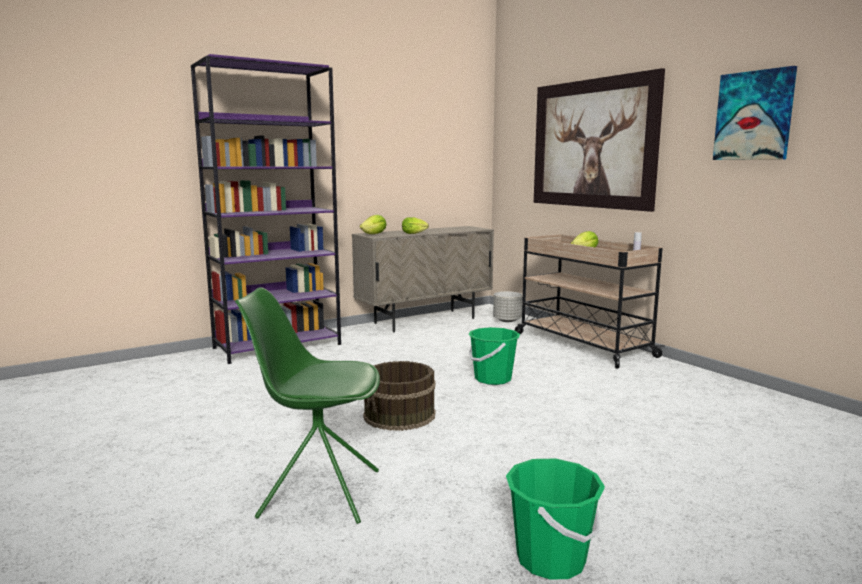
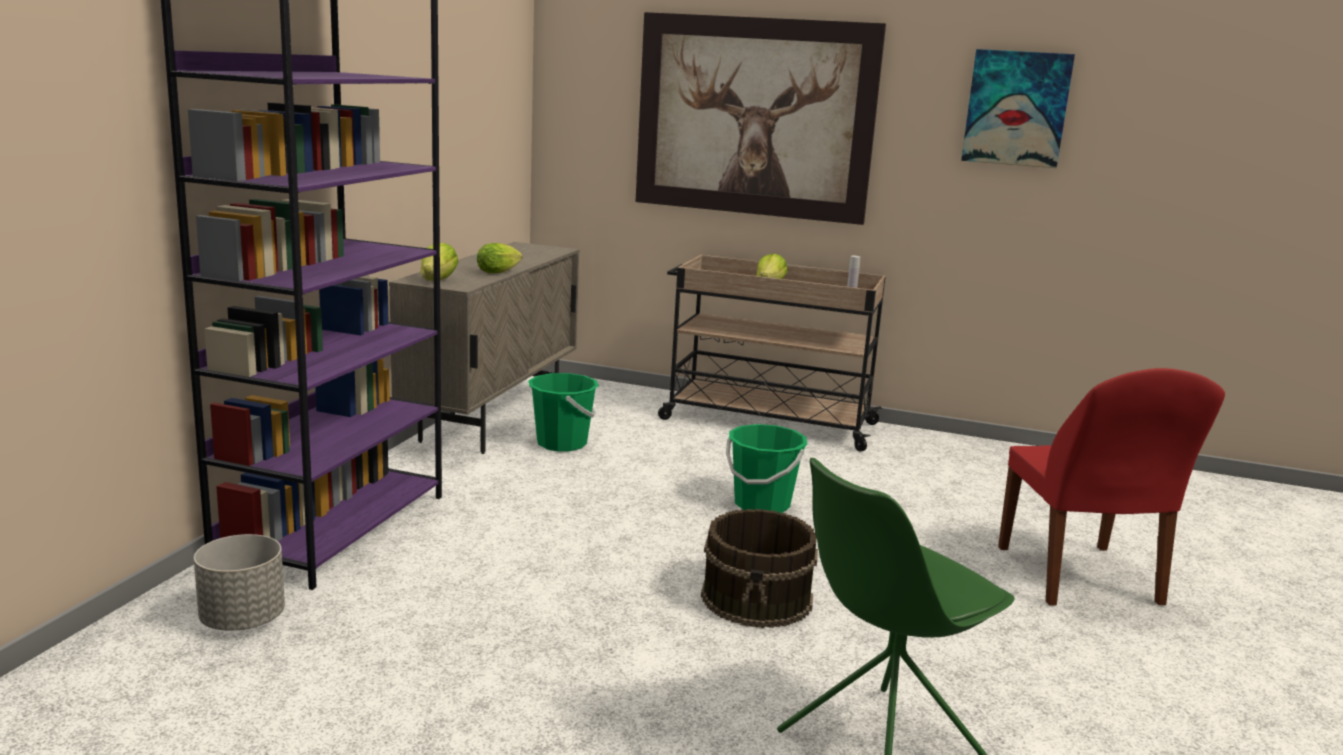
camera: 40 degrees left, 5 degrees up
grey planter [493,291,523,322] -> grey planter moved to [194,534,285,631]
green bucket [506,459,605,580] -> green bucket moved to [529,373,599,452]
none -> red chair [998,368,1225,606]

